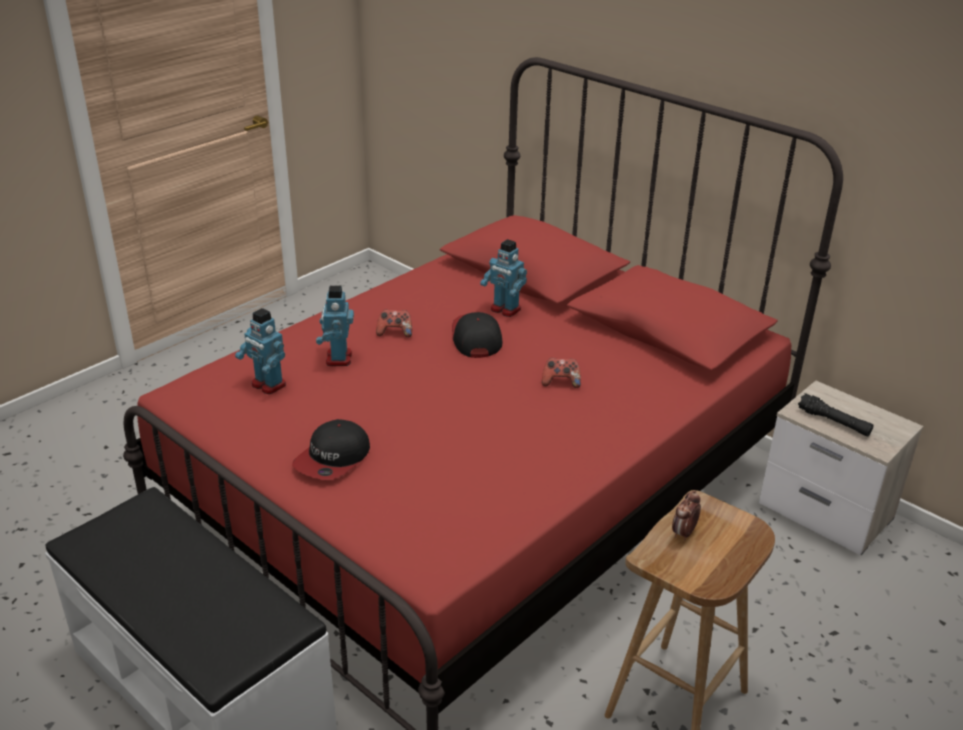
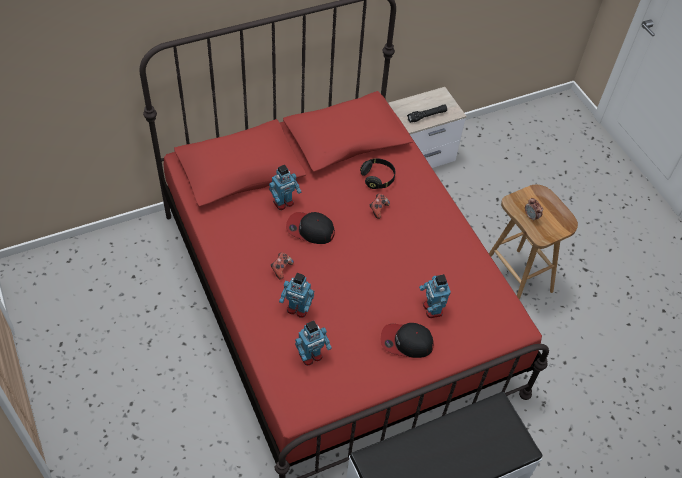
camera: 70 degrees left, 20 degrees up
cap [292,419,370,480] -> cap turned 135 degrees clockwise [381,323,434,358]
none -> black headphones [360,158,396,189]
none -> toy robot [419,274,451,318]

